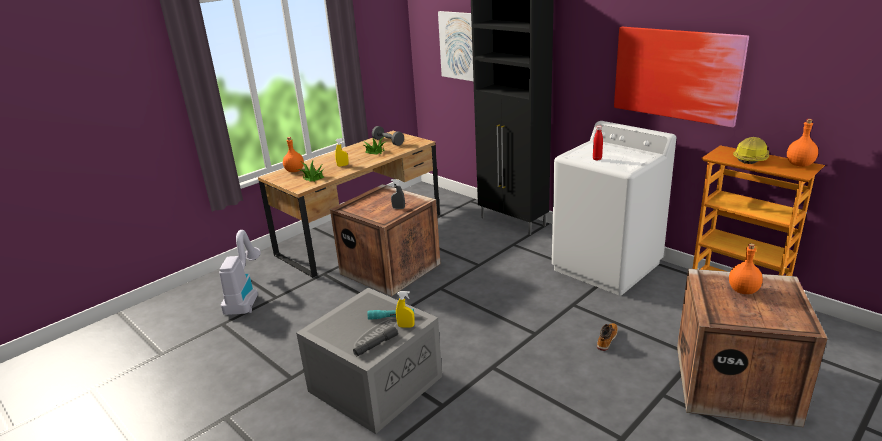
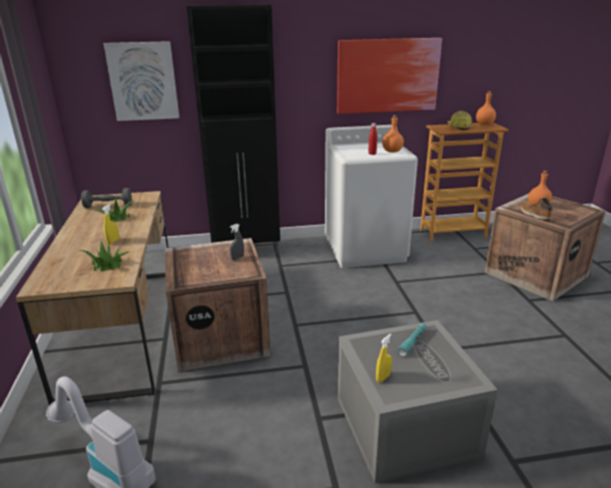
camera: 55 degrees left, 0 degrees up
orange bottle [283,137,304,172] -> orange bottle moved to [382,115,404,153]
grey flashlight [353,326,398,357] -> none
yellow spray bottle [396,291,415,327] -> yellow spray bottle moved to [376,334,392,383]
boot [597,323,618,351] -> boot moved to [520,198,553,221]

